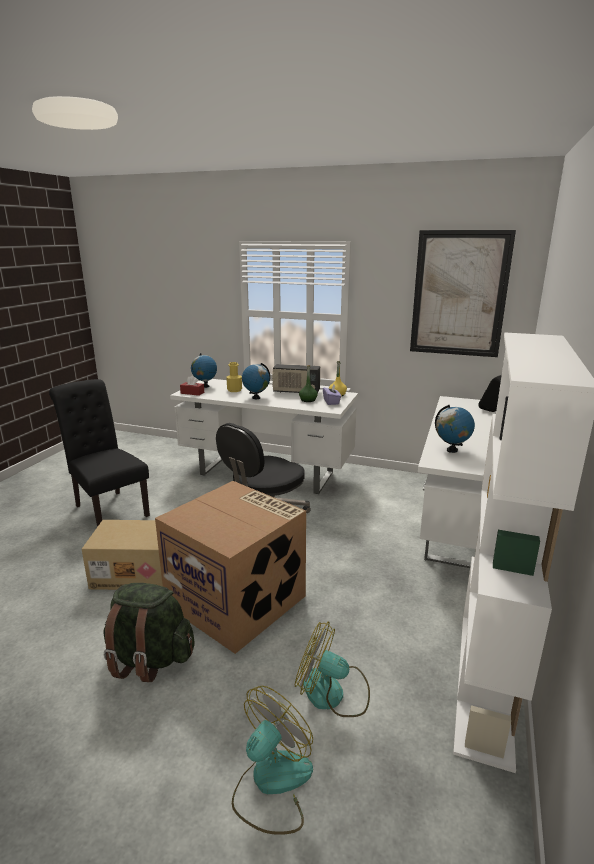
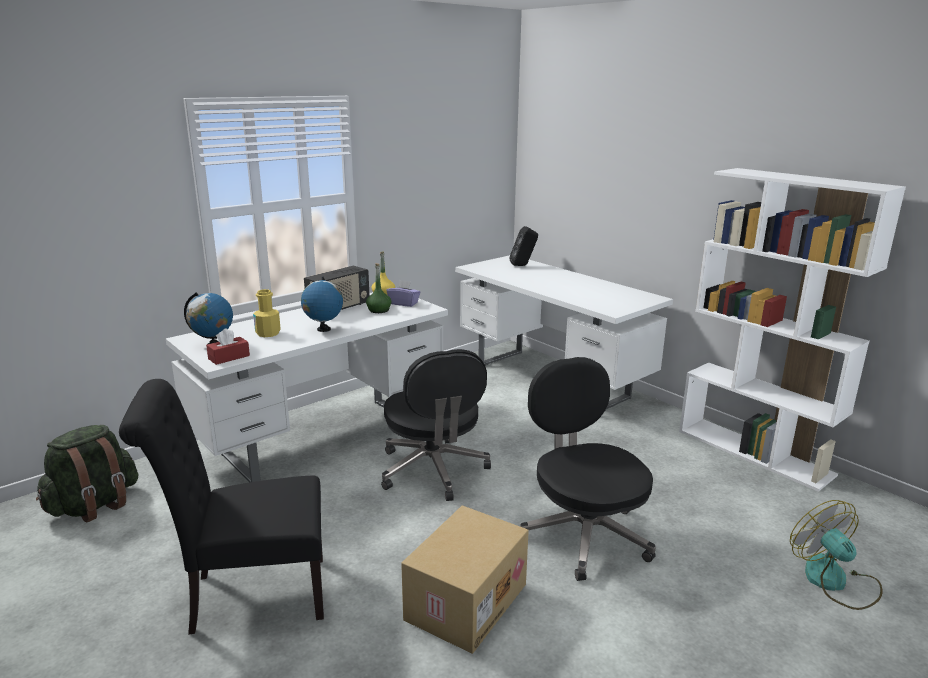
camera: 60 degrees left, 0 degrees up
green backpack [104,583,195,682] -> green backpack moved to [36,425,138,523]
cardboard box [155,481,306,654] -> black office chair [520,357,656,581]
fan [295,621,370,717] -> none
picture [410,230,516,357] -> none
globe [435,405,475,453] -> none

